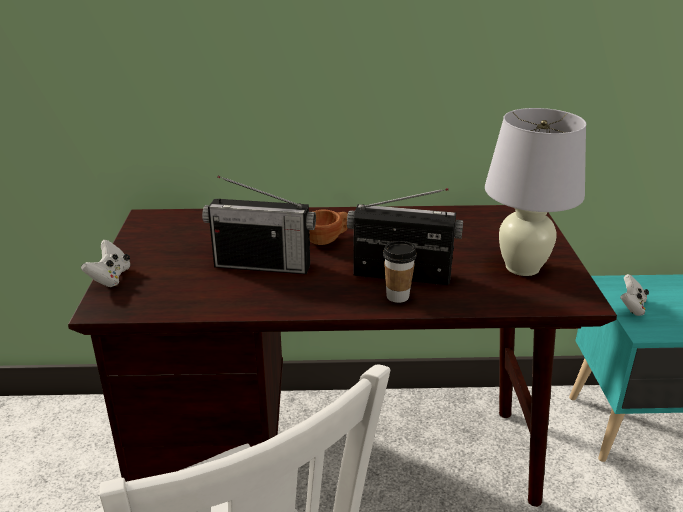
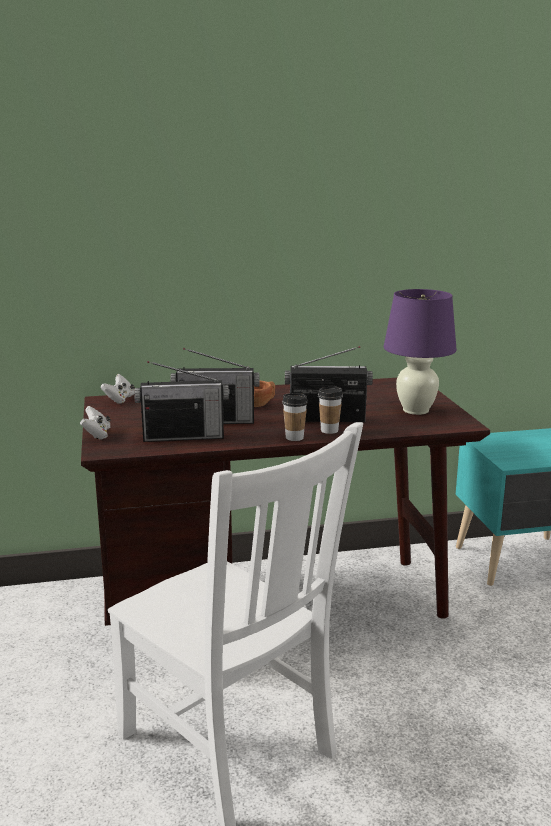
camera: 10 degrees left, 10 degrees down
white table lamp [485,108,586,276] -> purple table lamp [383,289,457,415]
white game controller [620,274,649,316] -> white game controller moved to [100,374,135,404]
none -> radio [134,361,229,442]
none -> cup [282,393,308,441]

